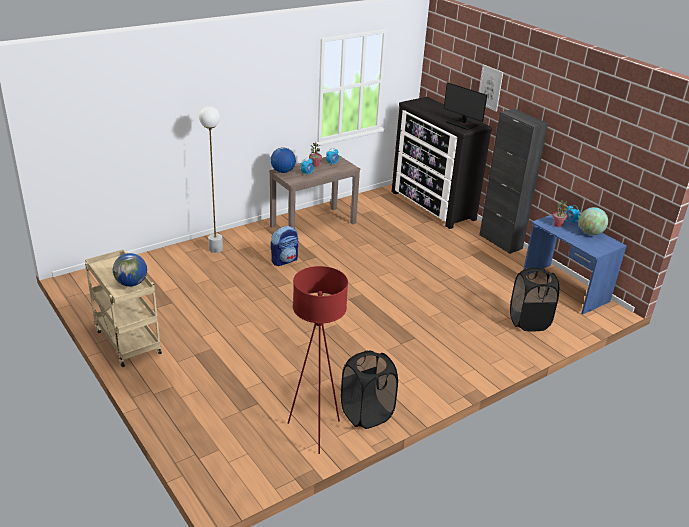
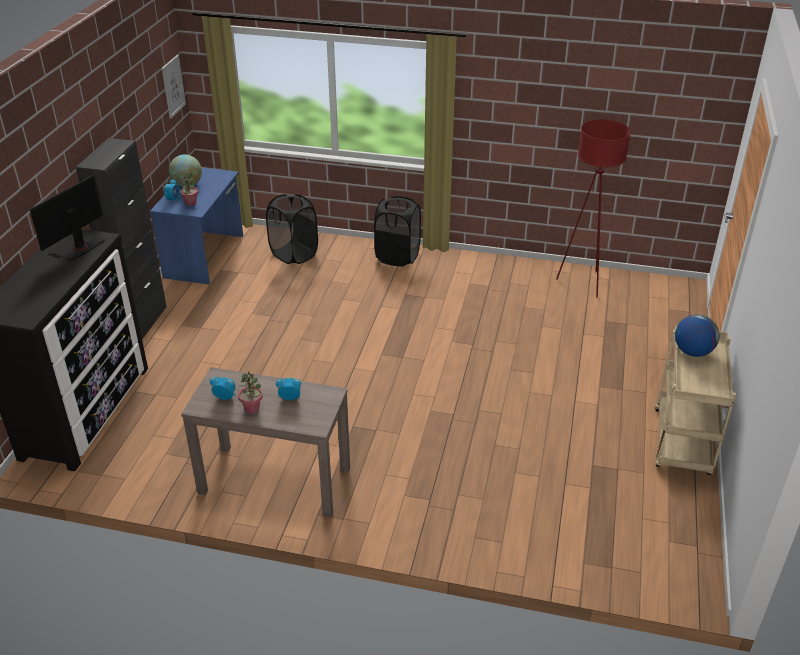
camera: 130 degrees left, 5 degrees up
white floor lamp [199,106,223,253] -> none
globe [271,147,296,173] -> none
backpack [271,226,298,266] -> none
black laundry basket [341,350,398,429] -> black laundry basket moved to [374,196,421,267]
monitor [444,82,487,130] -> monitor turned 150 degrees counterclockwise [30,175,105,261]
picture [479,64,503,112] -> picture moved to [162,55,186,119]

